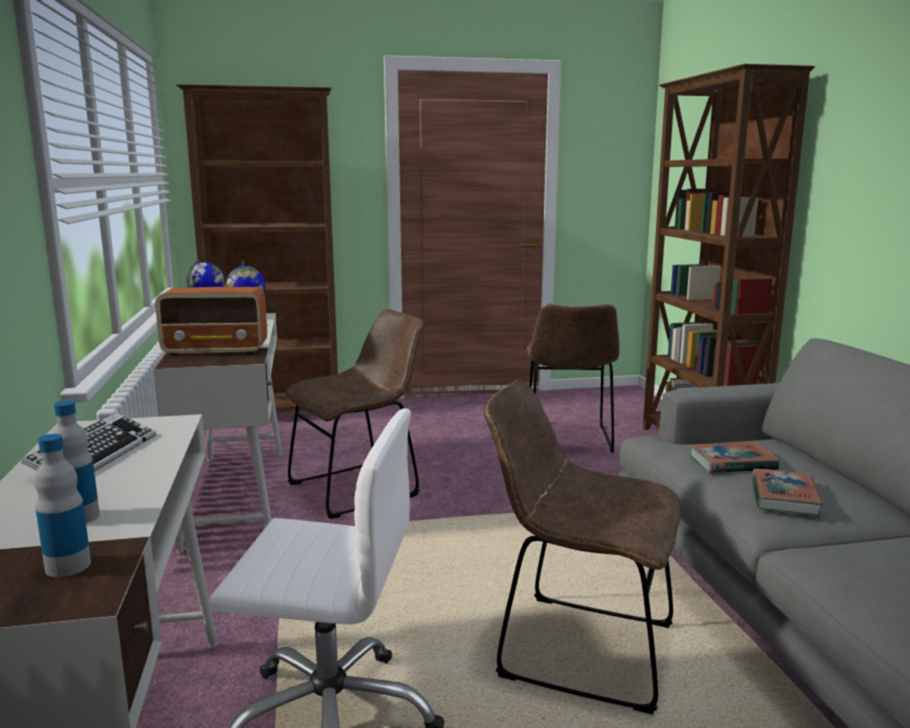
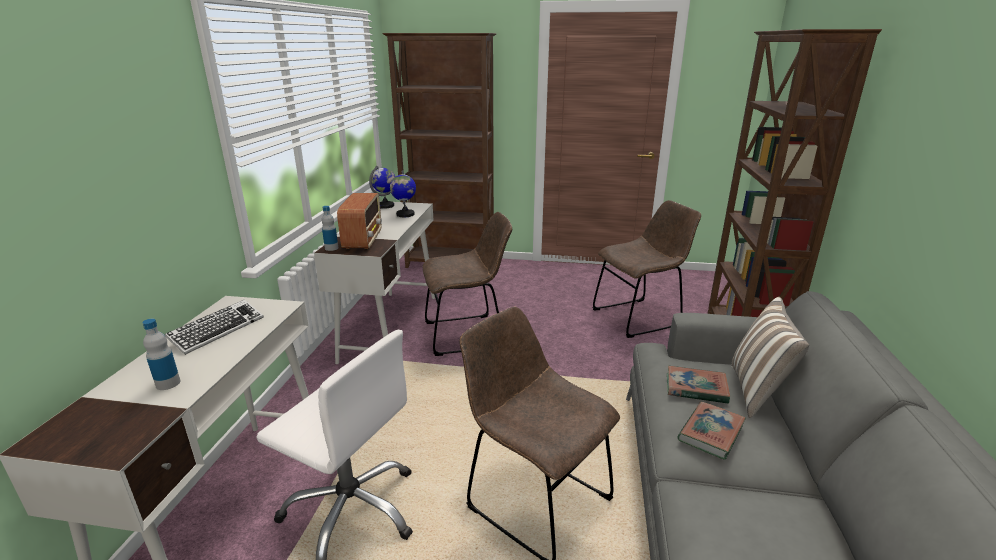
camera: 20 degrees right, 10 degrees up
bottle [34,434,91,577] -> bottle moved to [321,206,338,251]
radio [155,287,267,356] -> radio turned 105 degrees counterclockwise [337,193,382,250]
brown chair [527,304,620,452] -> brown chair turned 135 degrees counterclockwise [592,200,701,338]
none -> pillow [731,297,810,418]

